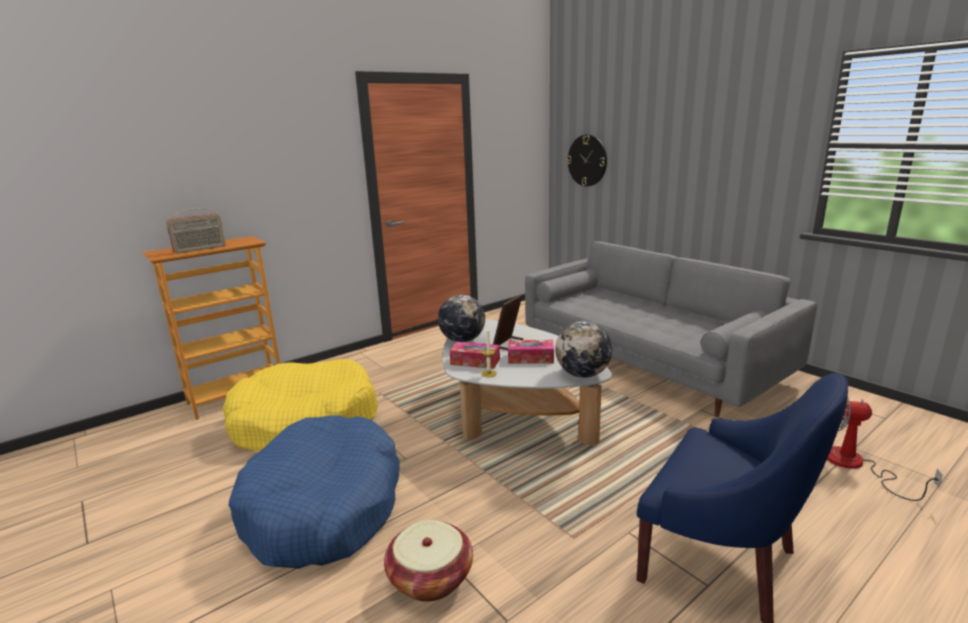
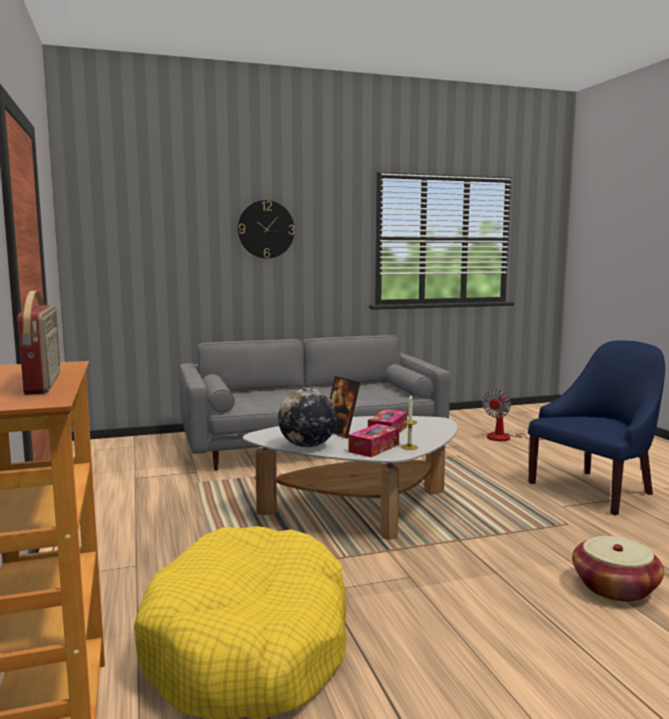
camera: 70 degrees left, 10 degrees down
blue dog bed [229,415,399,569] -> none
globe [555,321,612,378] -> none
wall clock [567,135,607,187] -> wall clock moved to [238,200,295,259]

